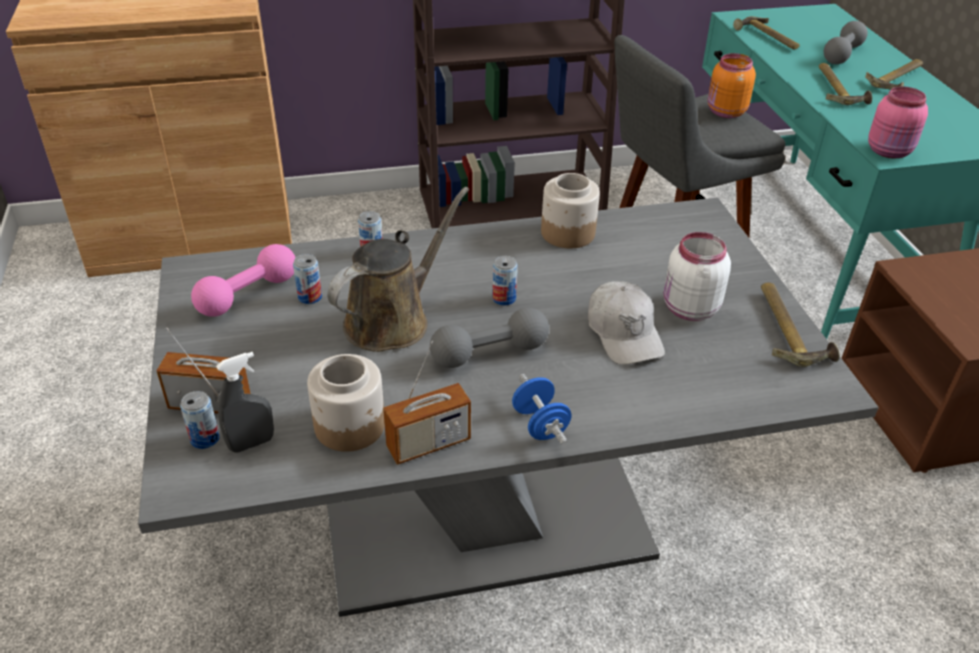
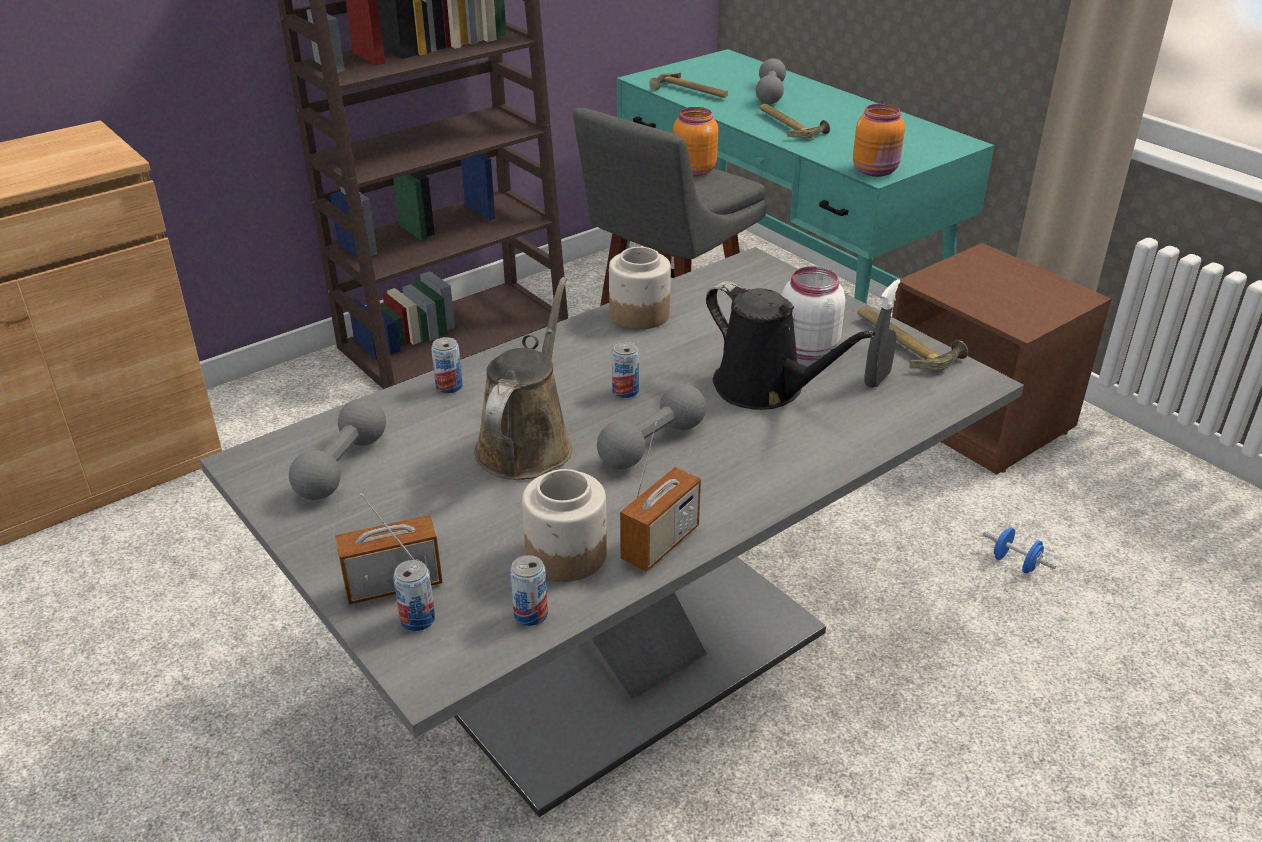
camera: 25 degrees left, 5 degrees down
pink dumbbell [191,244,295,317] -> grey dumbbell [289,398,386,500]
grey spray bottle [216,352,274,453] -> grey spray bottle moved to [864,279,900,388]
can [293,254,322,304] -> can moved to [510,555,548,626]
blue dumbbell [512,374,571,445] -> blue dumbbell moved to [983,528,1057,573]
white cap [588,281,665,365] -> black watering can [706,281,876,410]
hammer [865,59,923,90] -> none
pink jar [868,86,928,159] -> orange jar [853,104,905,177]

